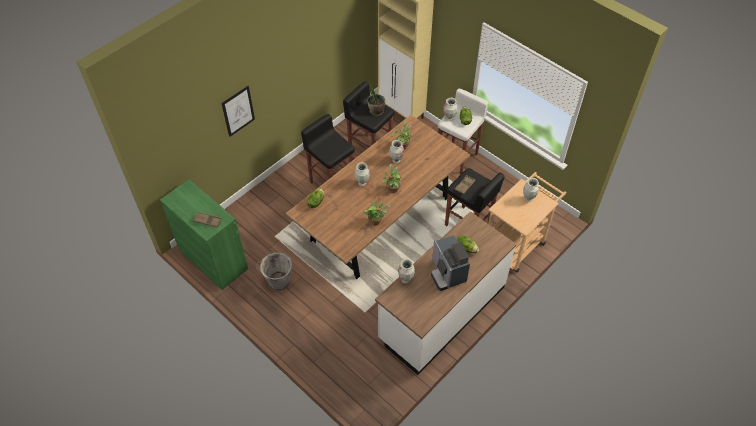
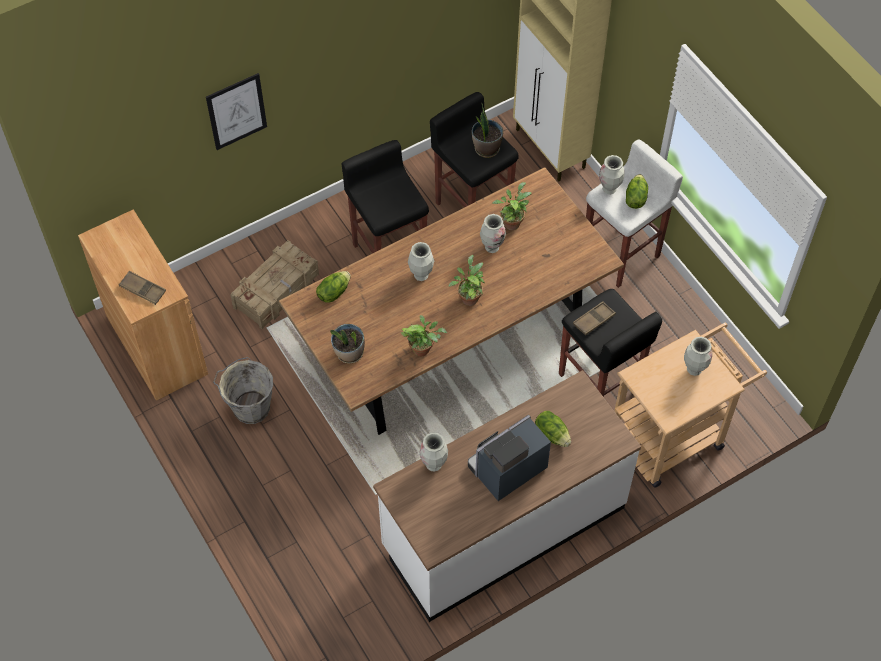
camera: 15 degrees right, 5 degrees up
green cabinet [160,179,248,290] -> brown cabinet [78,209,208,401]
coffee machine [431,235,470,291] -> coffee machine turned 60 degrees clockwise [468,415,551,501]
none -> crate [230,240,319,329]
none -> potted plant [330,324,365,363]

